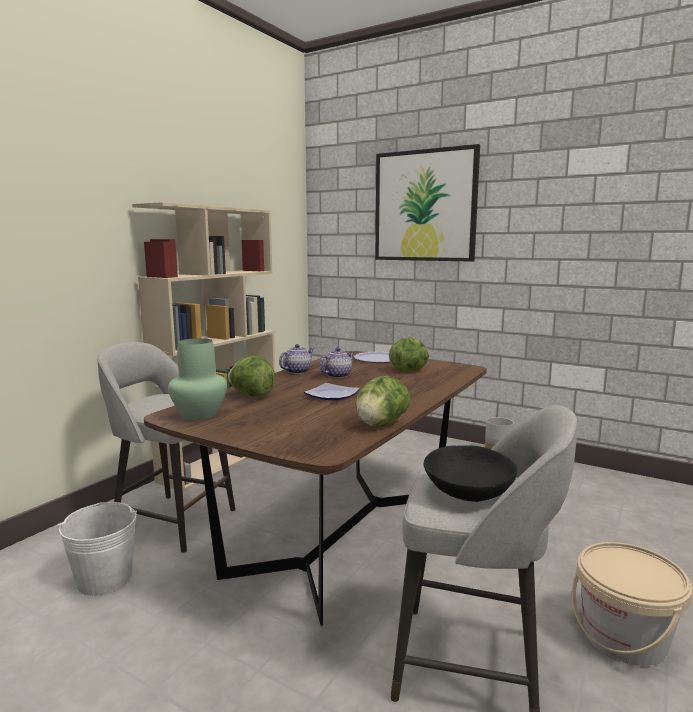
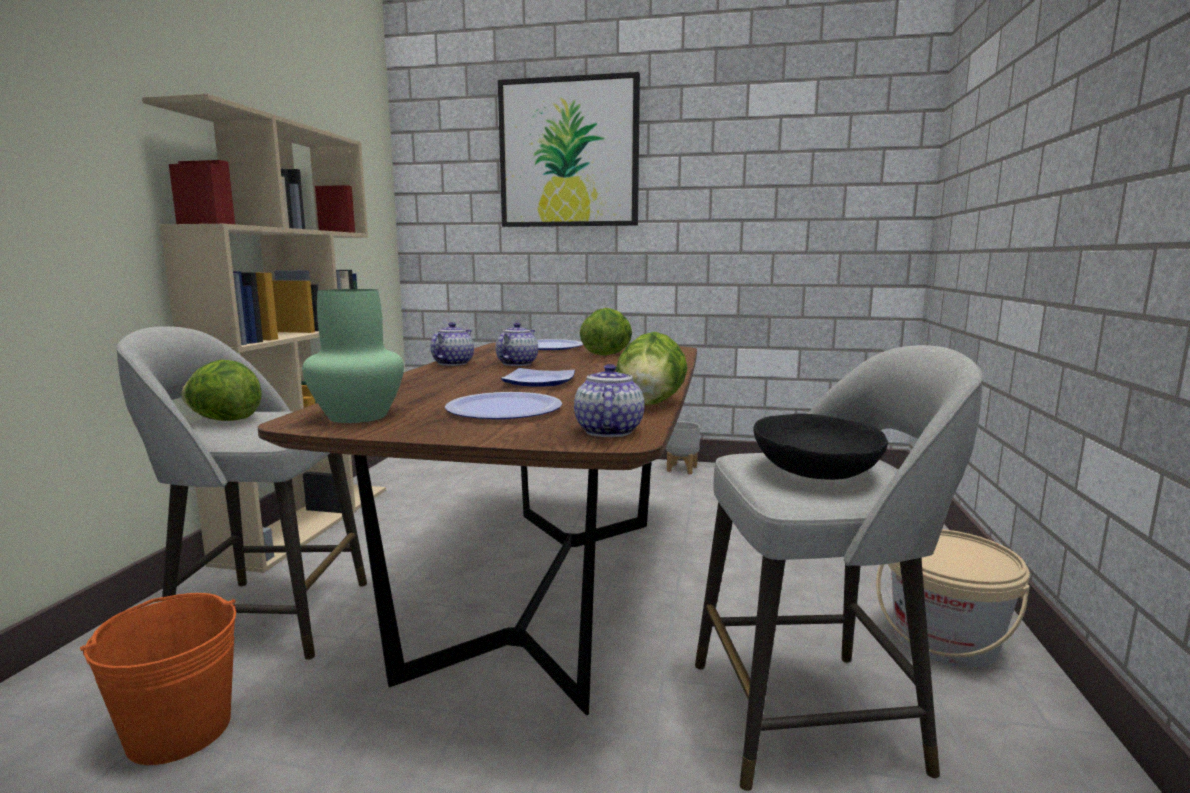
camera: 20 degrees left, 0 degrees up
white bucket [57,502,137,596] -> orange bucket [80,593,236,765]
lettuce [228,356,275,396] -> lettuce moved to [181,360,262,421]
none -> plate [445,392,562,419]
none -> teapot [574,364,644,437]

